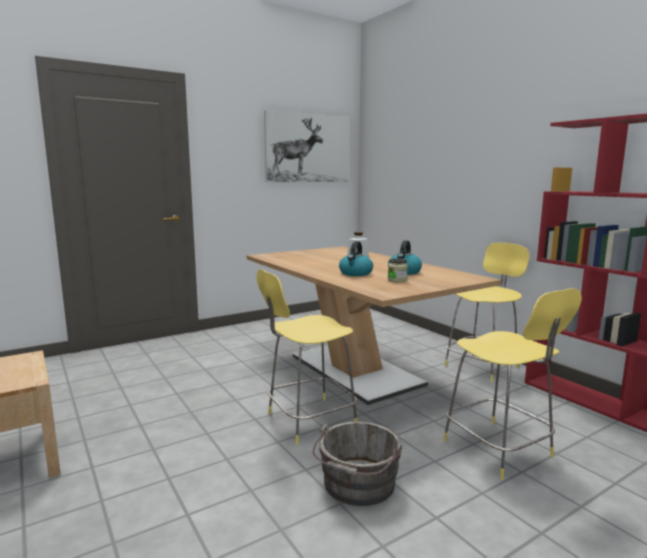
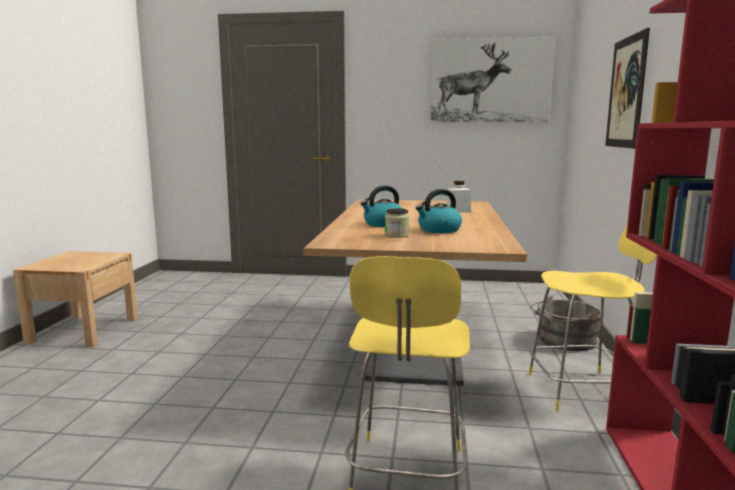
camera: 40 degrees right, 0 degrees up
yellow stool [257,269,358,445] -> none
grey bucket [313,421,402,506] -> grey bucket moved to [531,295,604,351]
none -> picture [605,28,650,149]

